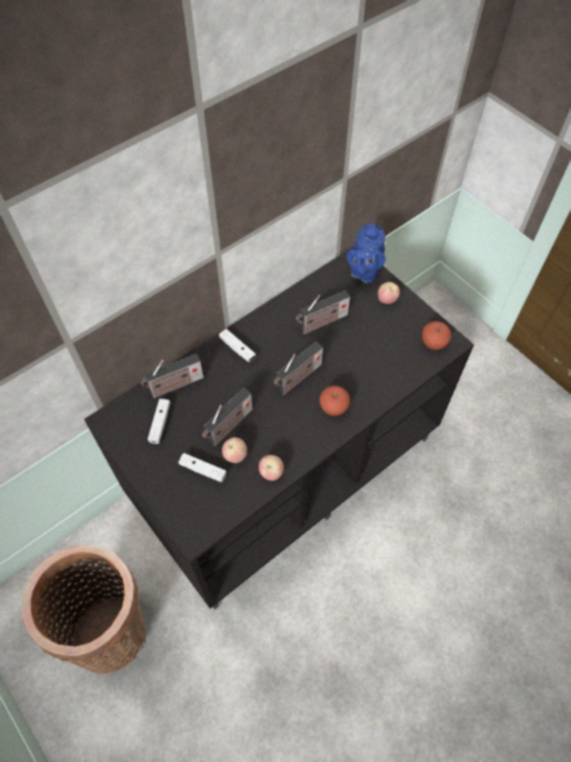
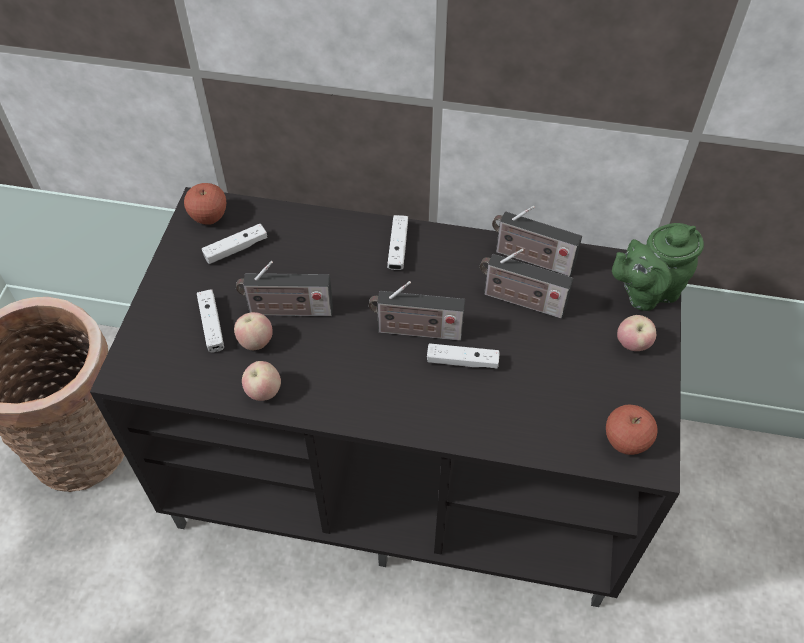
camera: 50 degrees right, 5 degrees down
radio [141,354,204,398] -> radio moved to [492,206,582,276]
apple [319,386,350,416] -> apple moved to [184,183,226,224]
blue teapot [346,223,385,283] -> green teapot [612,223,704,311]
none -> white game controller [427,343,500,368]

